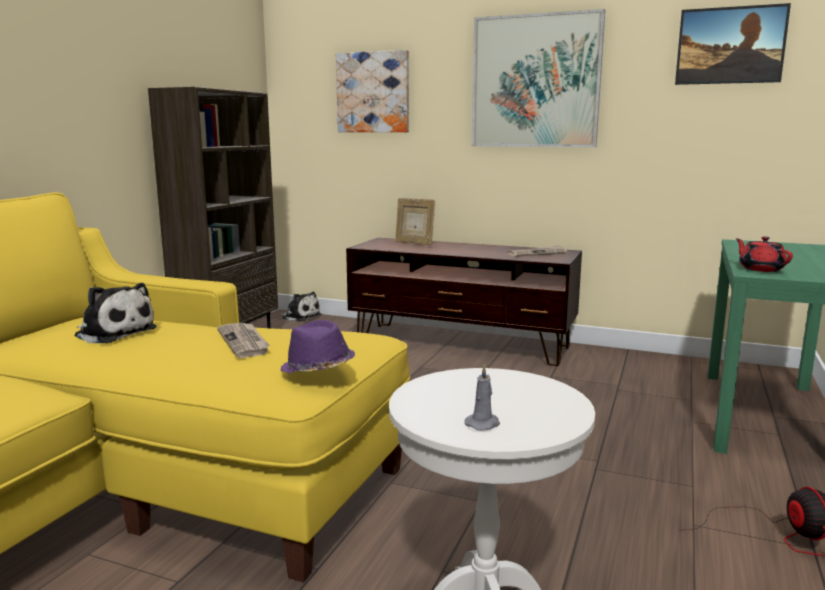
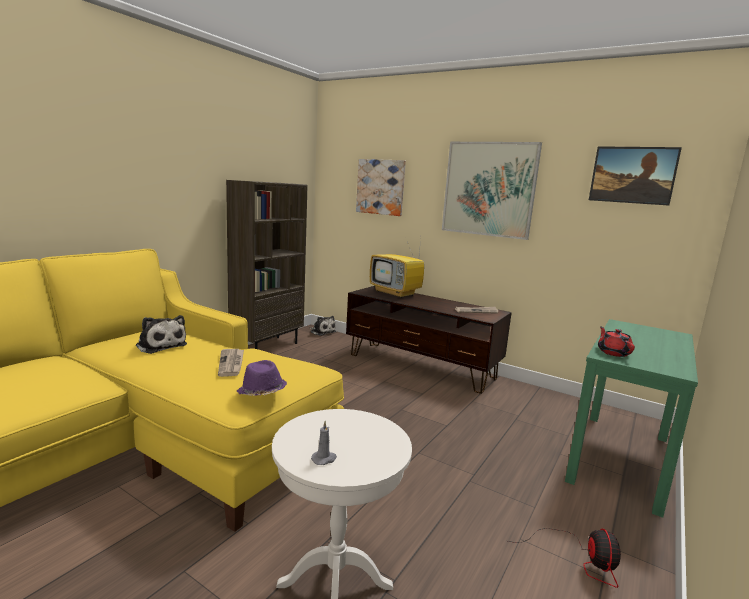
camera: 10 degrees right, 0 degrees up
picture frame [395,198,435,245] -> television [370,239,424,298]

